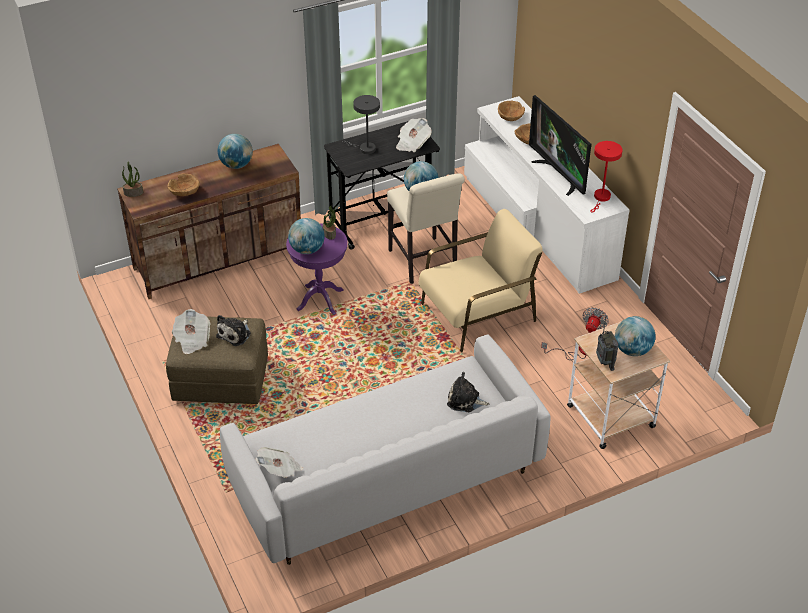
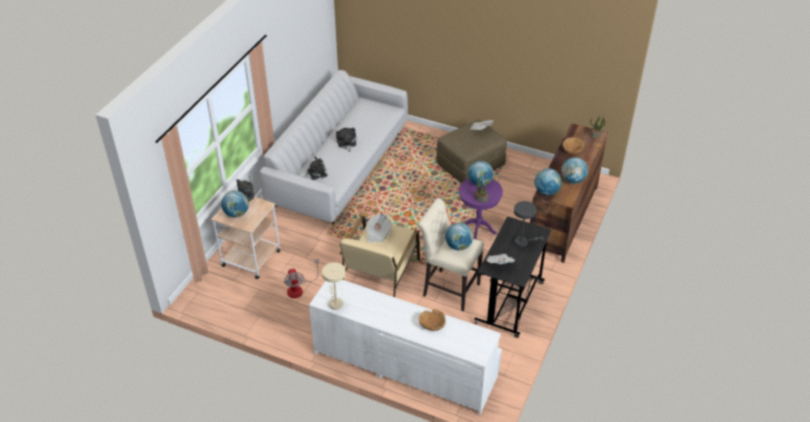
camera: 140 degrees right, 0 degrees up
plush toy [216,315,251,346] -> plush toy moved to [336,127,356,152]
newspaper [255,447,303,478] -> newspaper moved to [366,214,392,242]
brown bowl [498,101,525,121] -> none
television [529,95,591,196] -> none
red table lamp [590,141,623,212] -> beige table lamp [322,262,346,310]
none -> globe [534,168,562,195]

